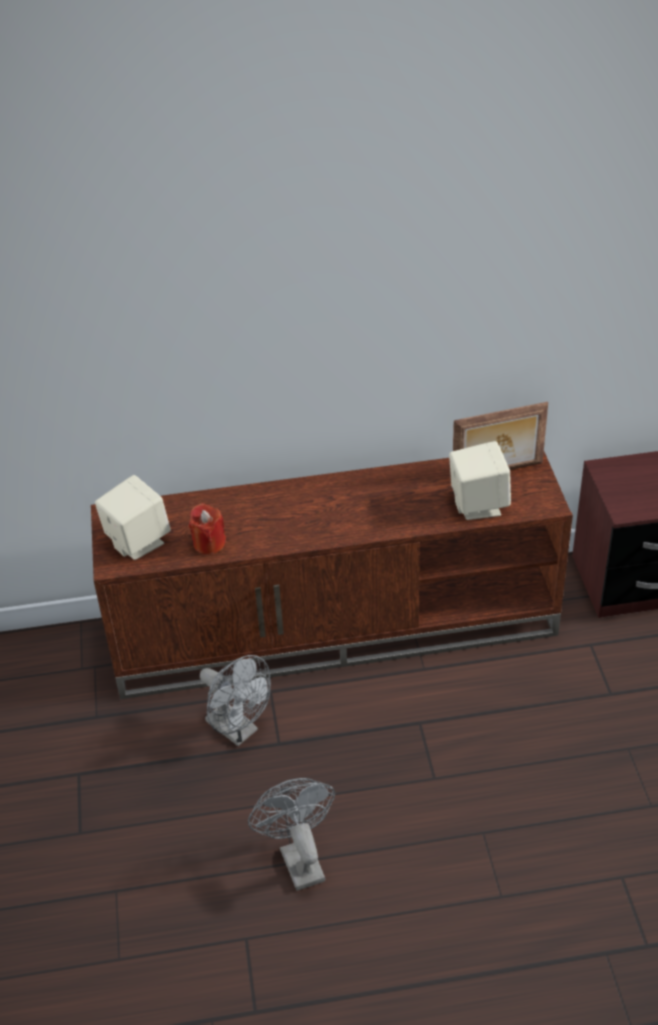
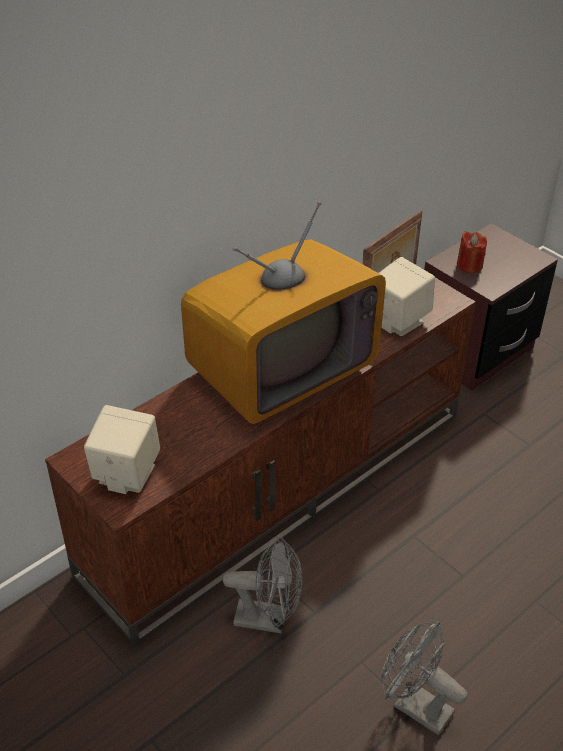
camera: 35 degrees left, 0 degrees up
red candle [189,503,226,555] -> red candle moved to [457,232,487,273]
none -> television [181,201,386,424]

